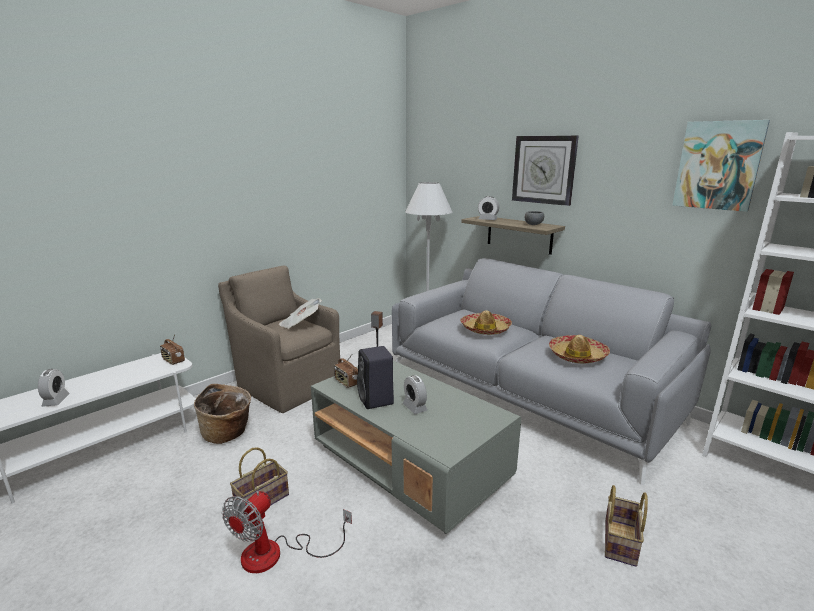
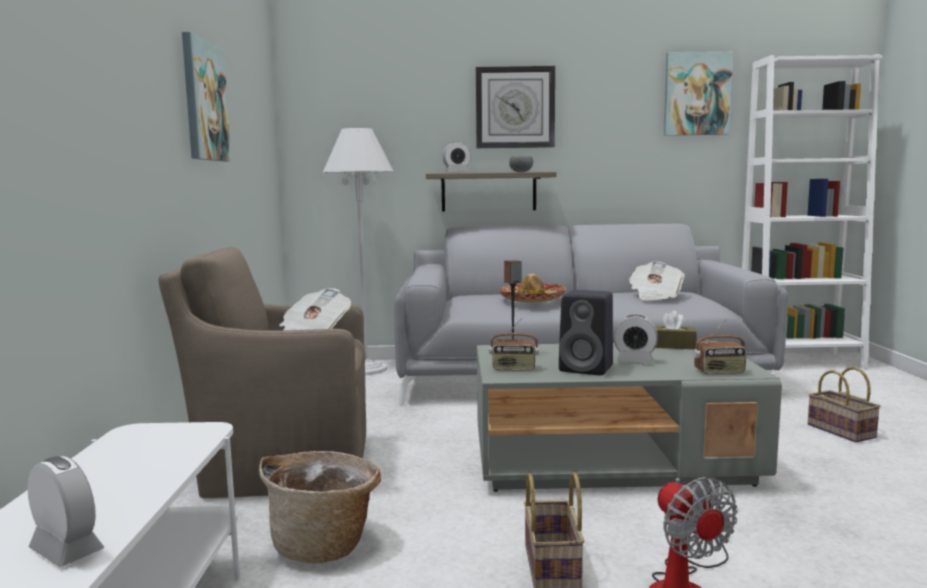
camera: 45 degrees left, 10 degrees down
radio [160,335,185,365] -> radio moved to [693,320,746,375]
hat [549,335,610,363] -> newspaper [629,262,685,301]
none -> picture [182,32,232,162]
none -> brown tissue box [655,311,697,349]

